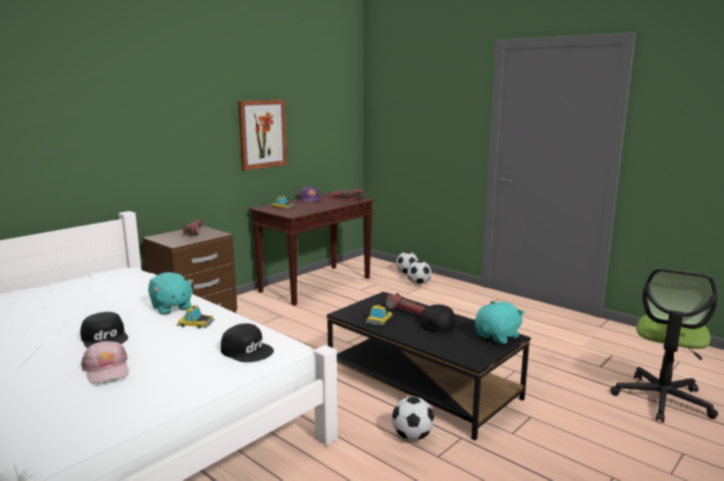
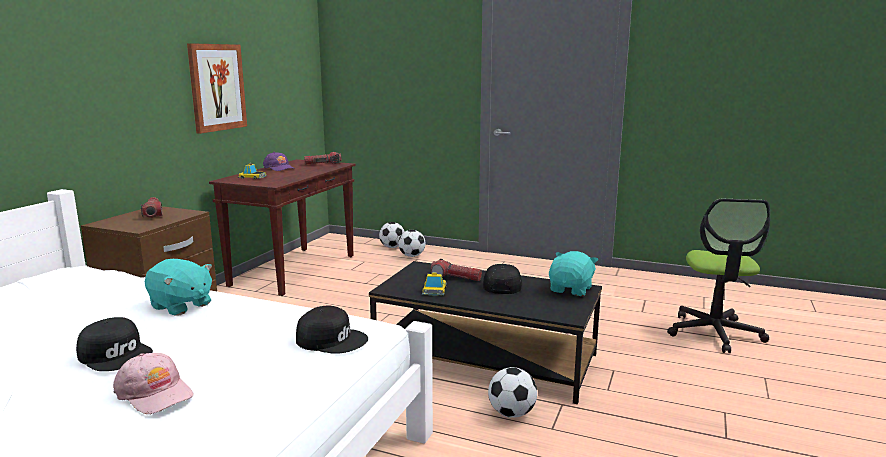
camera: 20 degrees left, 0 degrees up
toy car [177,305,214,329] -> none

